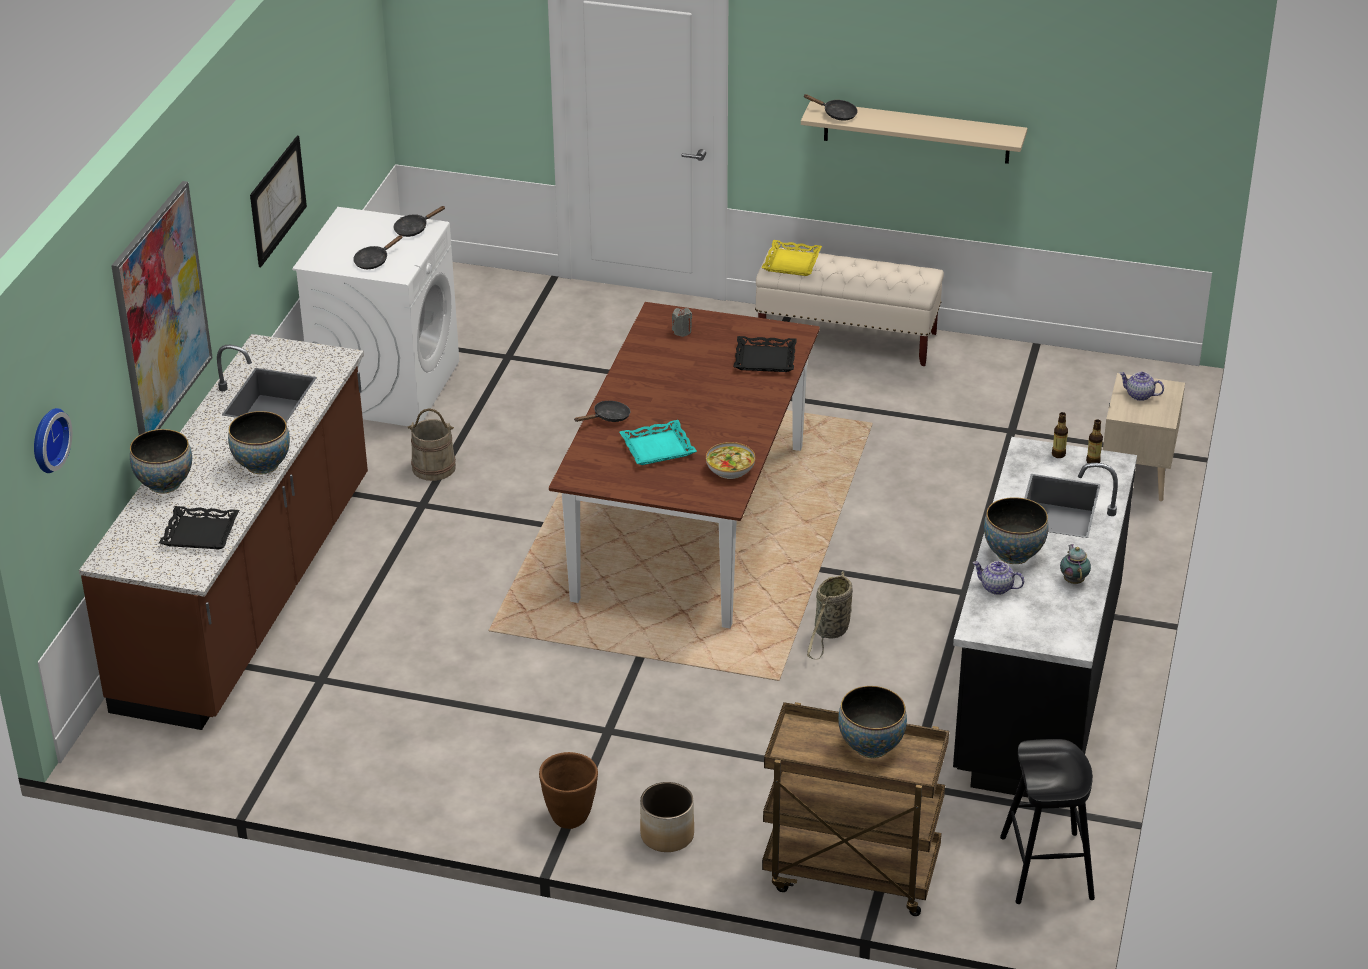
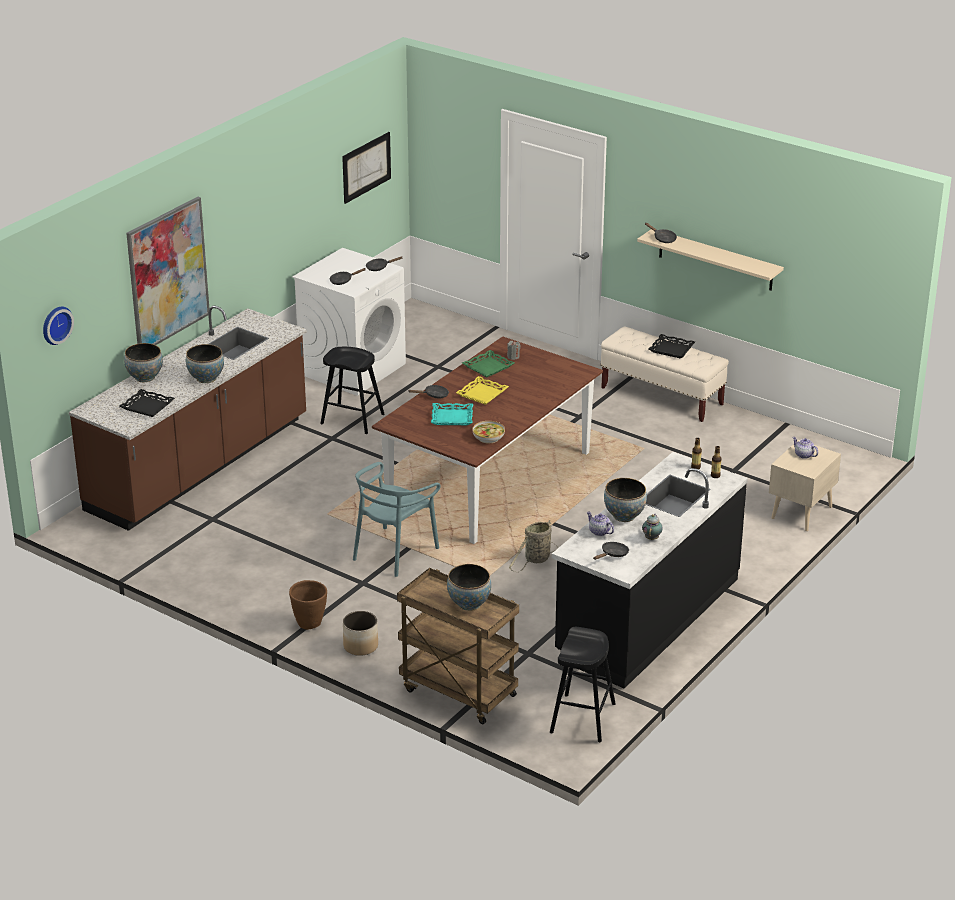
camera: 20 degrees right, 5 degrees down
picture [250,136,307,267] -> picture moved to [342,132,391,204]
beige bucket [408,408,456,481] -> black stool [320,347,385,434]
black tray [734,336,797,372] -> black tray moved to [649,334,695,359]
yellow tray [762,240,822,276] -> yellow tray moved to [456,376,509,405]
none -> turquoise chair [353,462,441,577]
none -> green tray [462,350,515,377]
none -> black frying pan [593,542,629,560]

